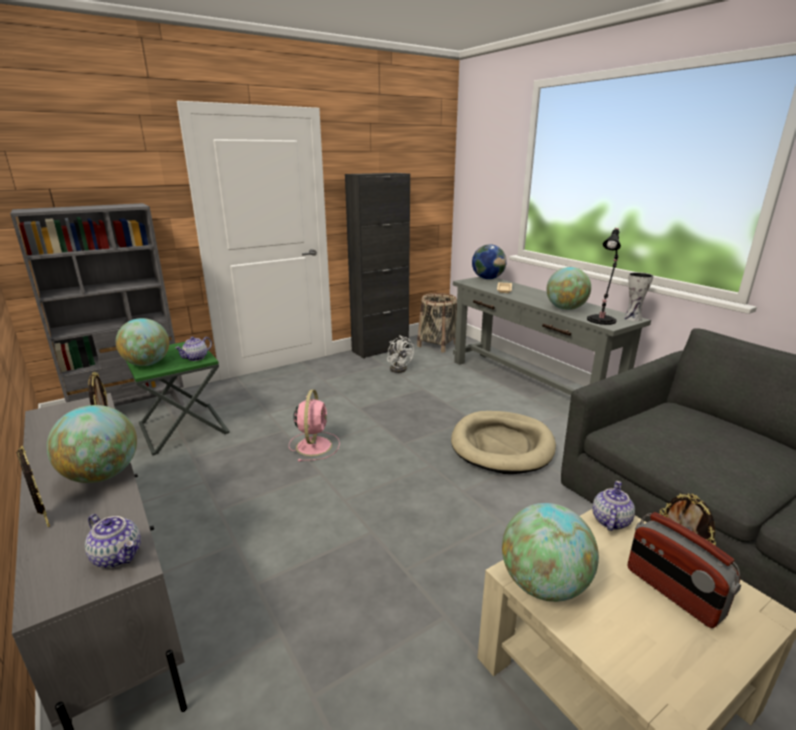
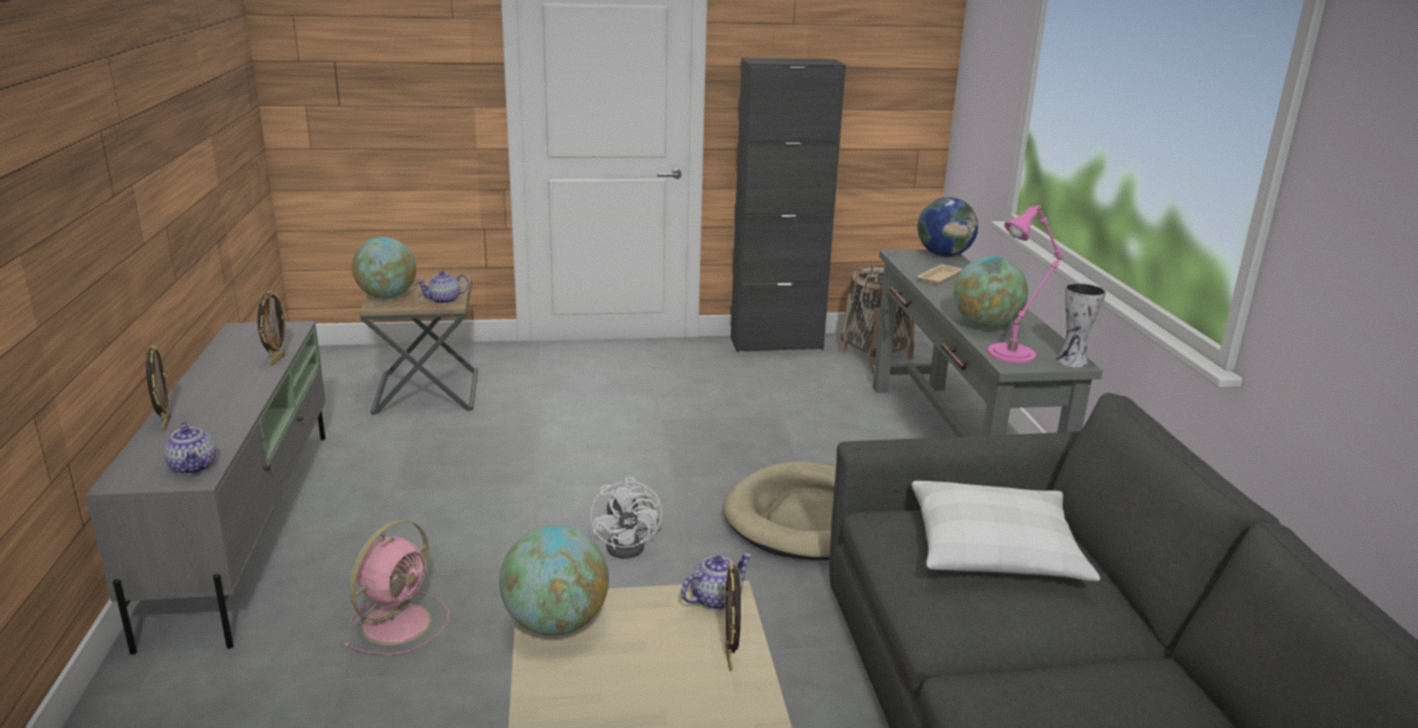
camera: 25 degrees right, 0 degrees up
grey bookcase [10,203,185,407] -> none
globe [46,405,137,483] -> none
green side table [125,342,230,455] -> brown side table [360,276,478,415]
pink fan [289,390,340,461] -> pink fan moved to [342,520,449,656]
white fan [387,335,414,373] -> white fan moved to [590,477,662,559]
black table lamp [587,228,621,325] -> pink table lamp [988,204,1063,363]
radio [628,512,741,628] -> none
none -> white pillow [912,481,1100,581]

